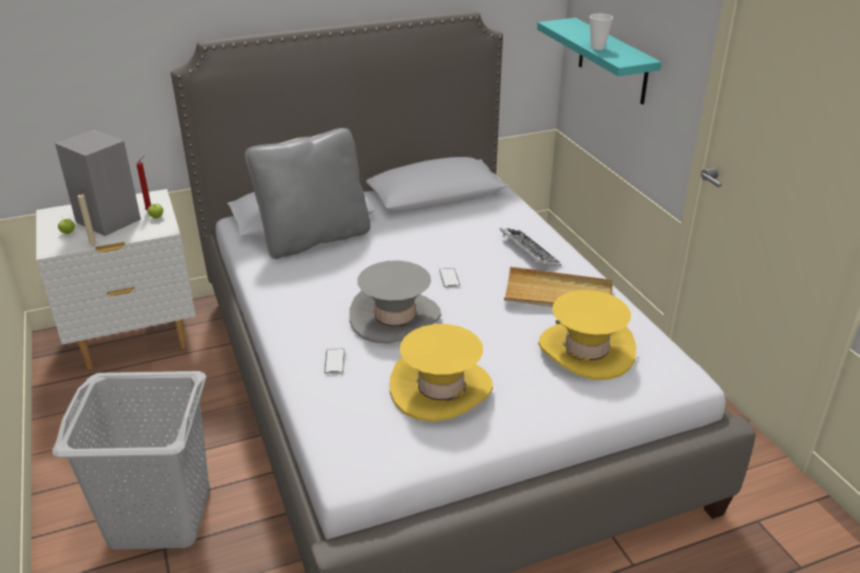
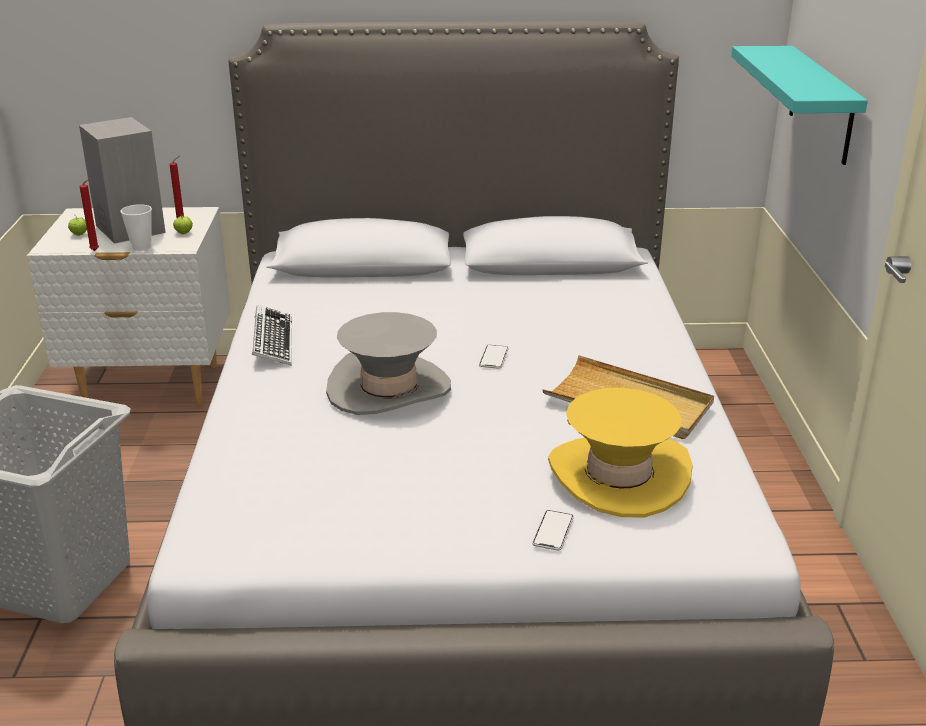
camera: 20 degrees right, 5 degrees down
beige candle [77,189,97,246] -> red candle [80,178,99,251]
grey pillow [245,128,371,259] -> none
phone [324,349,345,374] -> phone moved to [532,510,574,550]
yellow hat [390,324,493,422] -> none
keyboard [499,228,561,266] -> keyboard moved to [252,305,292,366]
cup [589,14,613,50] -> cup moved to [121,204,152,251]

